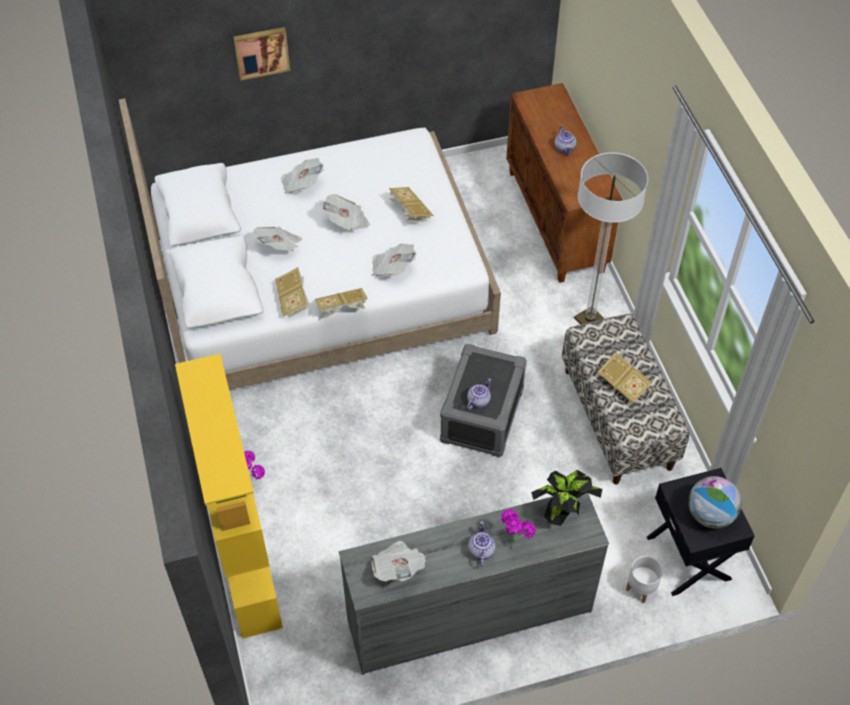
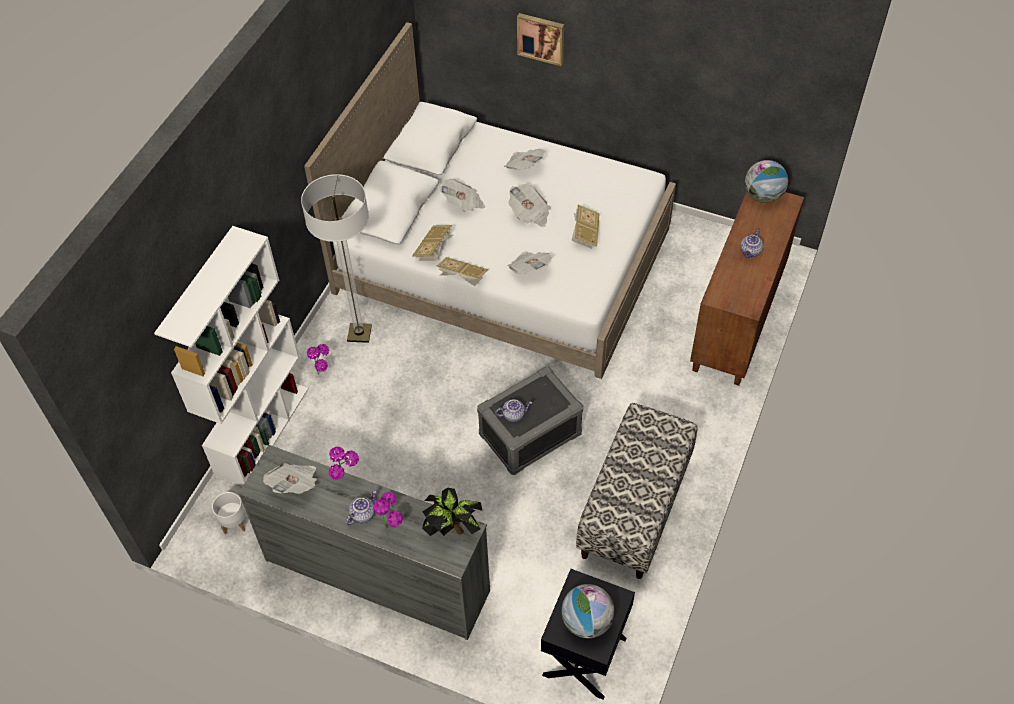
camera: 40 degrees right, 0 degrees up
yellow bookcase [175,354,283,638] -> white bookcase [154,226,308,487]
floor lamp [574,153,648,324] -> floor lamp moved to [301,174,372,343]
book [597,352,652,403] -> none
white planter [626,556,663,603] -> white planter moved to [212,492,245,534]
none -> potted plant [328,446,359,480]
none -> globe [745,160,788,203]

